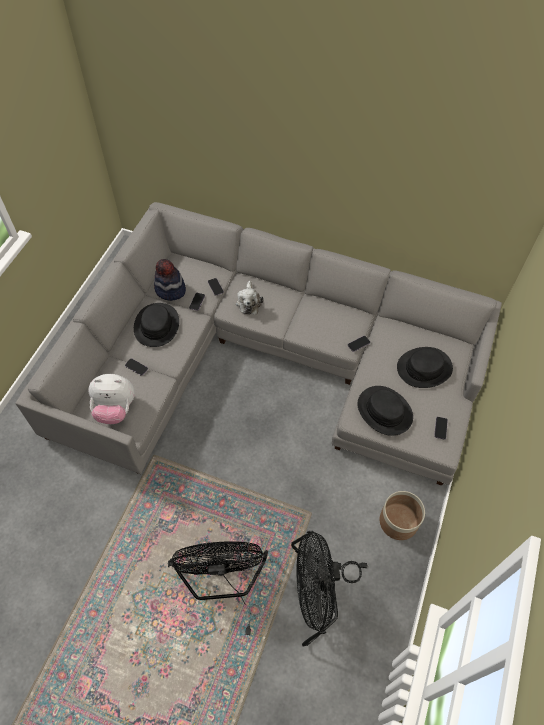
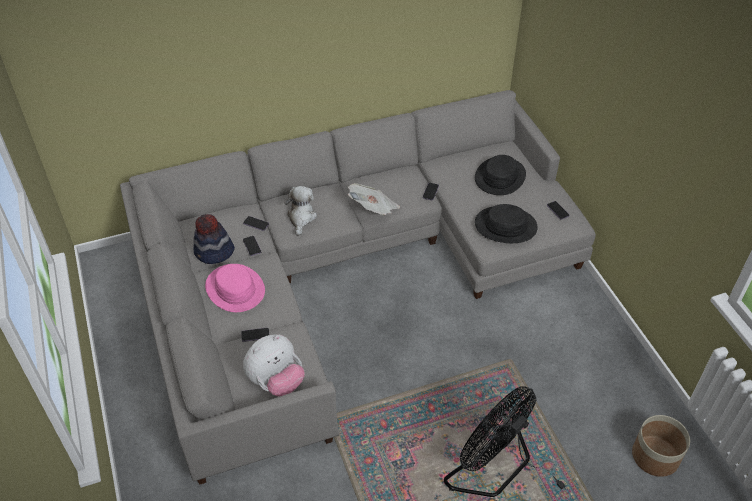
camera: 40 degrees left, 10 degrees down
black hat [134,303,179,347] -> pink hat [205,264,265,312]
plush toy [236,280,264,315] -> plush toy turned 135 degrees counterclockwise [285,186,317,236]
black fan [291,531,368,647] -> none
planter [380,491,425,540] -> planter moved to [632,415,690,477]
none -> newspaper [348,183,400,215]

